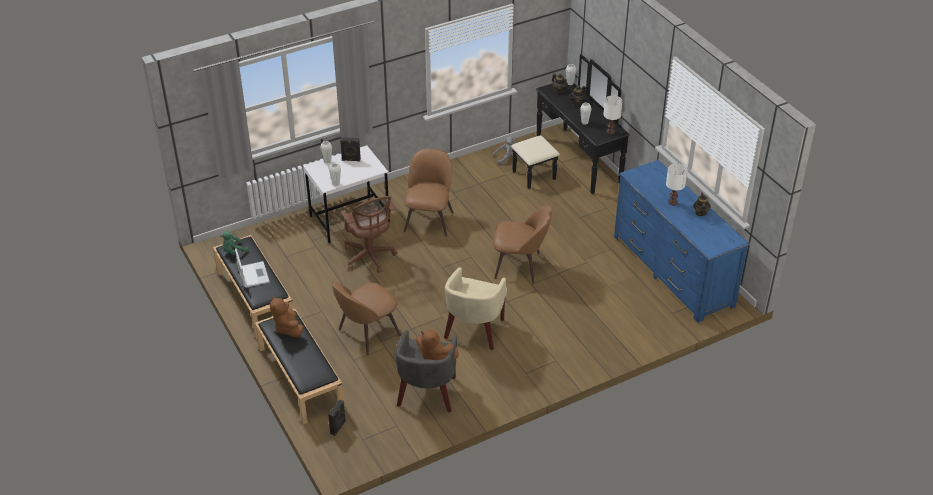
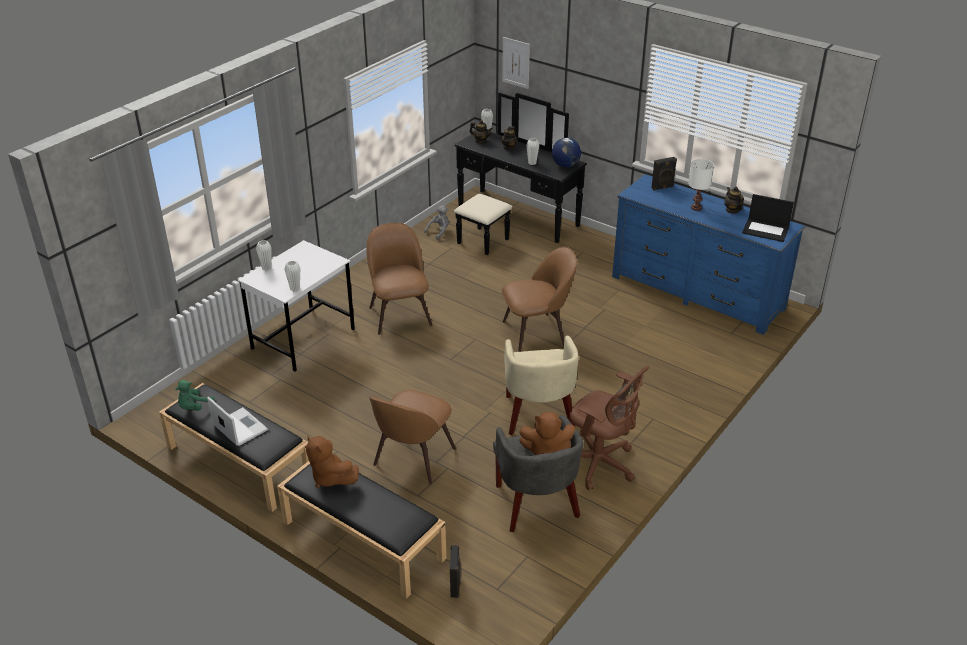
camera: 25 degrees left, 5 degrees down
black speaker [340,137,361,162] -> black speaker moved to [651,157,677,190]
brown office chair [341,196,398,273] -> brown office chair moved to [570,366,649,490]
white table lamp [603,95,623,135] -> globe [552,138,581,167]
none -> picture [502,37,530,89]
none -> laptop [742,194,794,242]

